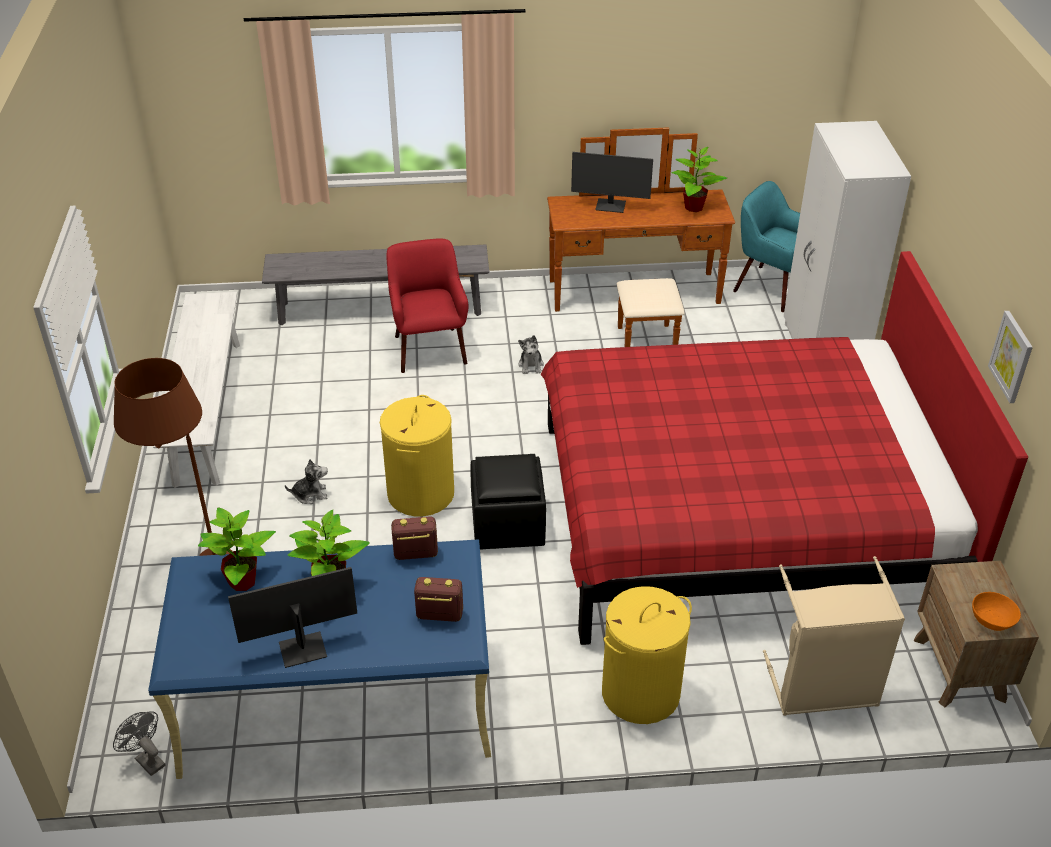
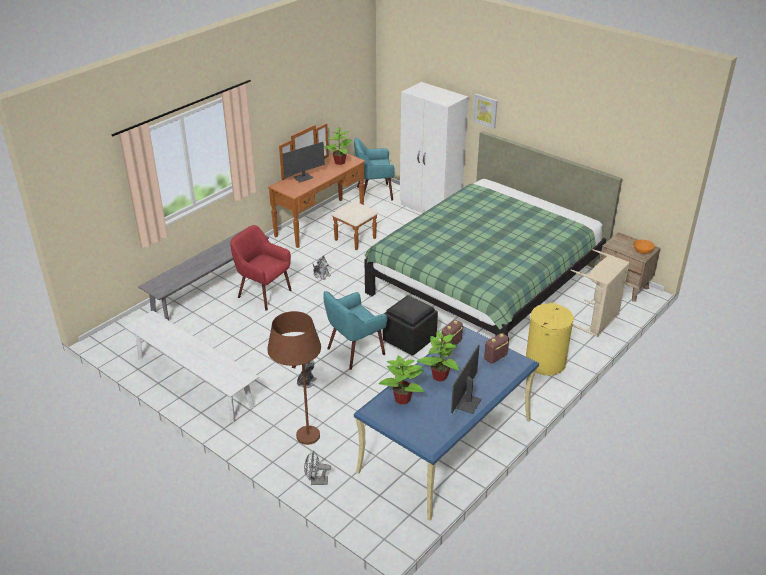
camera: 45 degrees left, 5 degrees down
grey fan [113,711,166,776] -> grey fan moved to [304,451,331,485]
yellow laundry basket [380,395,454,516] -> turquoise armchair [323,291,387,370]
red bed [541,251,1028,645] -> green bed [364,131,622,336]
picture [988,311,1033,403] -> picture moved to [473,94,498,129]

